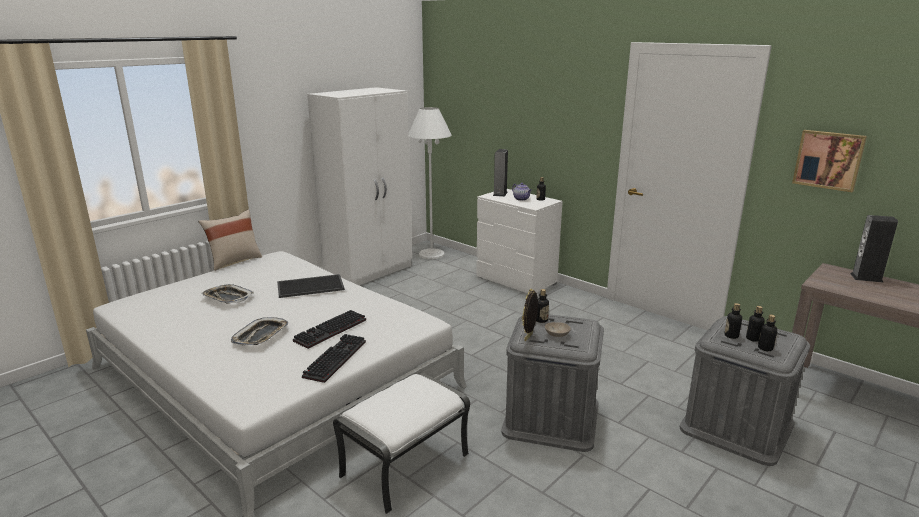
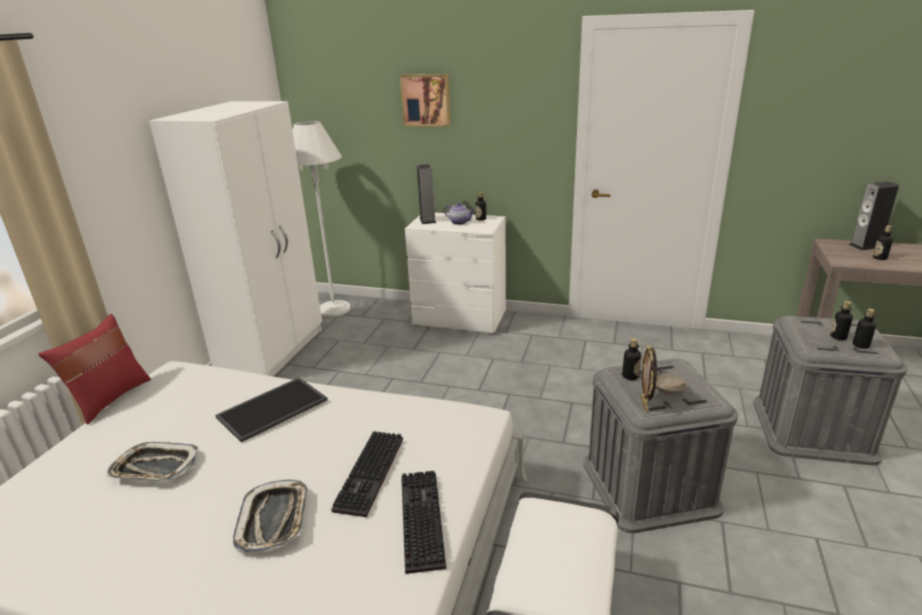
camera: 25 degrees left, 5 degrees up
beige pillow [198,210,262,271] -> red pillow [38,314,151,425]
bottle [724,303,742,339] -> bottle moved to [873,226,893,260]
picture [792,130,867,192] -> picture moved to [400,74,451,127]

